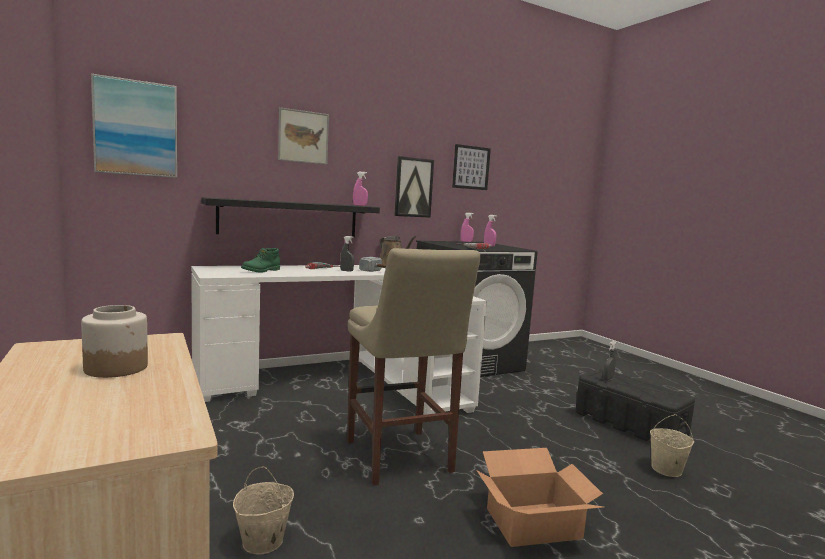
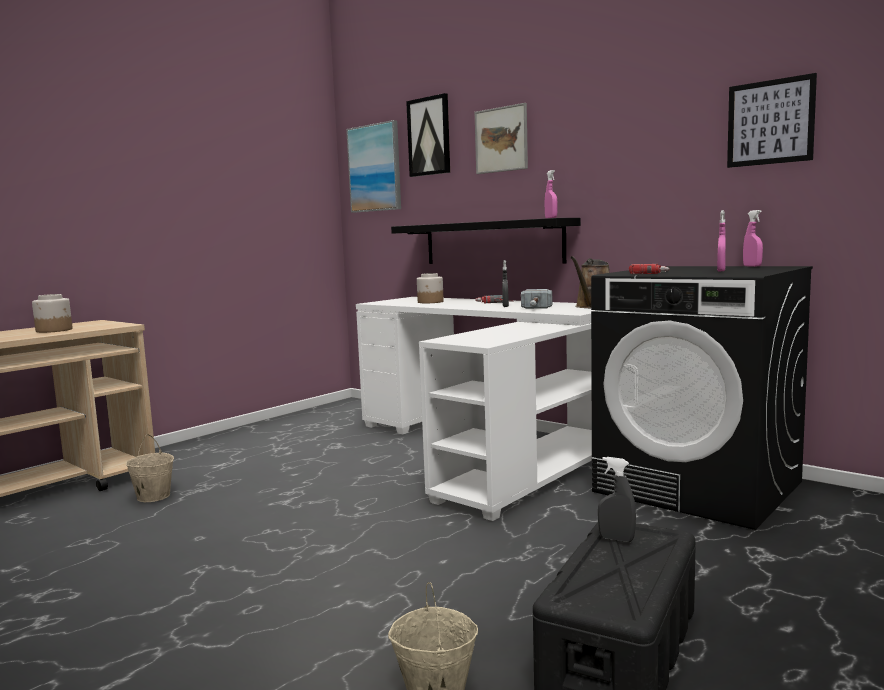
camera: 70 degrees right, 0 degrees up
green boot [241,248,280,272] -> jar [417,273,444,303]
beige stool [347,248,480,486] -> none
picture [394,156,434,218] -> picture moved to [406,93,450,177]
cardboard box [476,448,603,547] -> none

